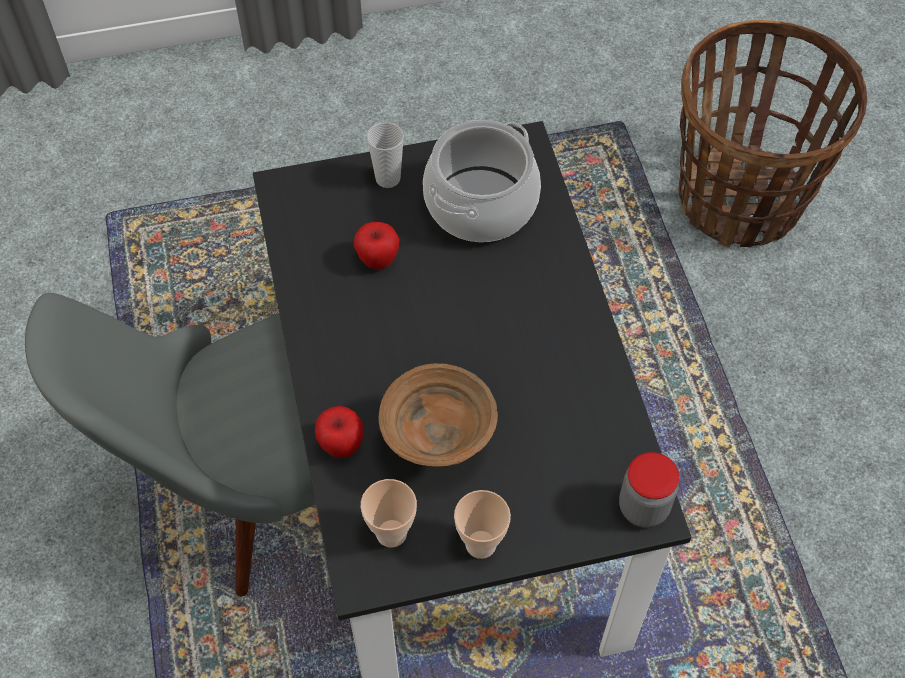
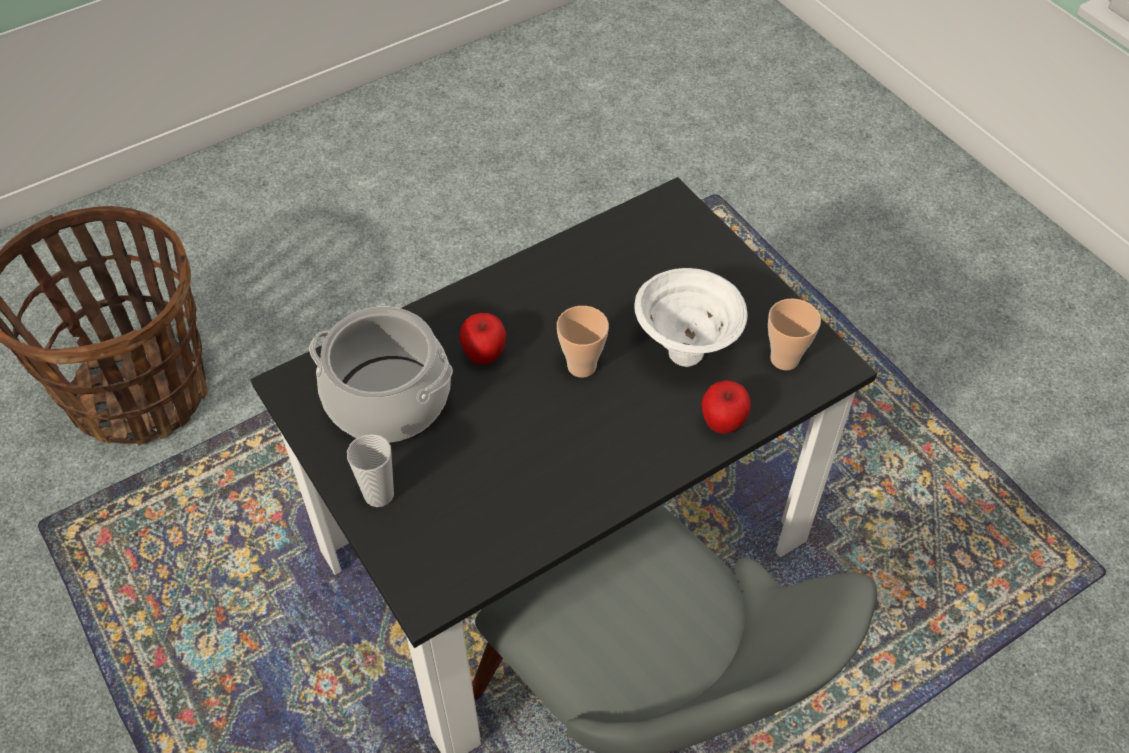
camera: 110 degrees left, 5 degrees down
apple [354,222,400,270] -> apple moved to [459,313,506,364]
brown bowl [379,363,498,467] -> white bowl [634,268,747,367]
cup [454,490,511,559] -> cup moved to [557,306,609,378]
jar [619,452,679,528] -> none

